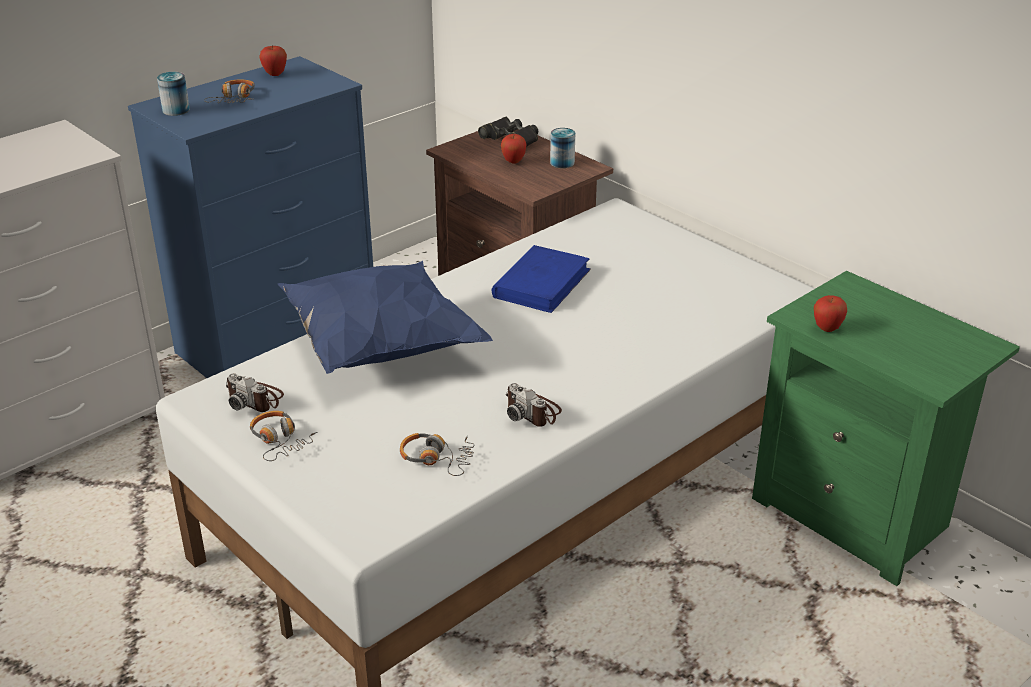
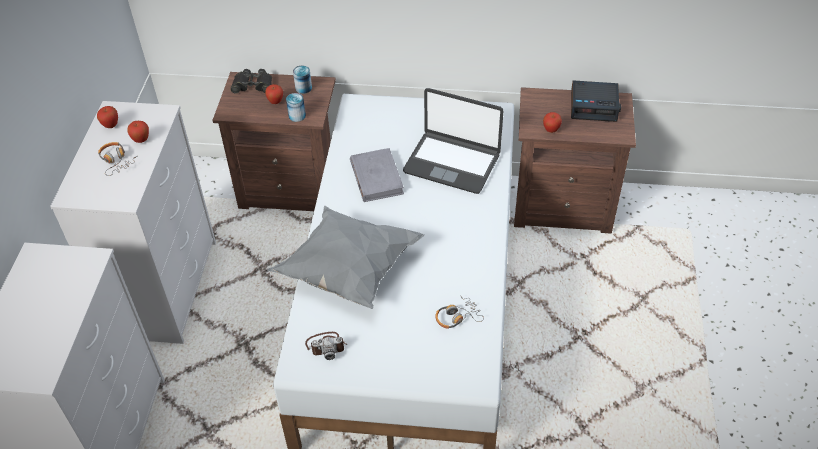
camera: 40 degrees left, 15 degrees up
blue dresser [128,56,373,378] -> white dresser [50,101,216,344]
can [157,72,190,116] -> can moved to [286,93,306,122]
headphones [250,411,318,461] -> none
blue pillow [278,261,493,374] -> grey pillow [267,205,424,309]
blue book [492,245,591,313] -> grey book [350,148,404,202]
camera [506,383,562,427] -> none
green nightstand [752,271,1020,586] -> brown nightstand [514,87,636,234]
none -> apple [127,121,149,143]
none -> laptop [403,88,503,194]
none -> alarm clock [571,80,621,122]

